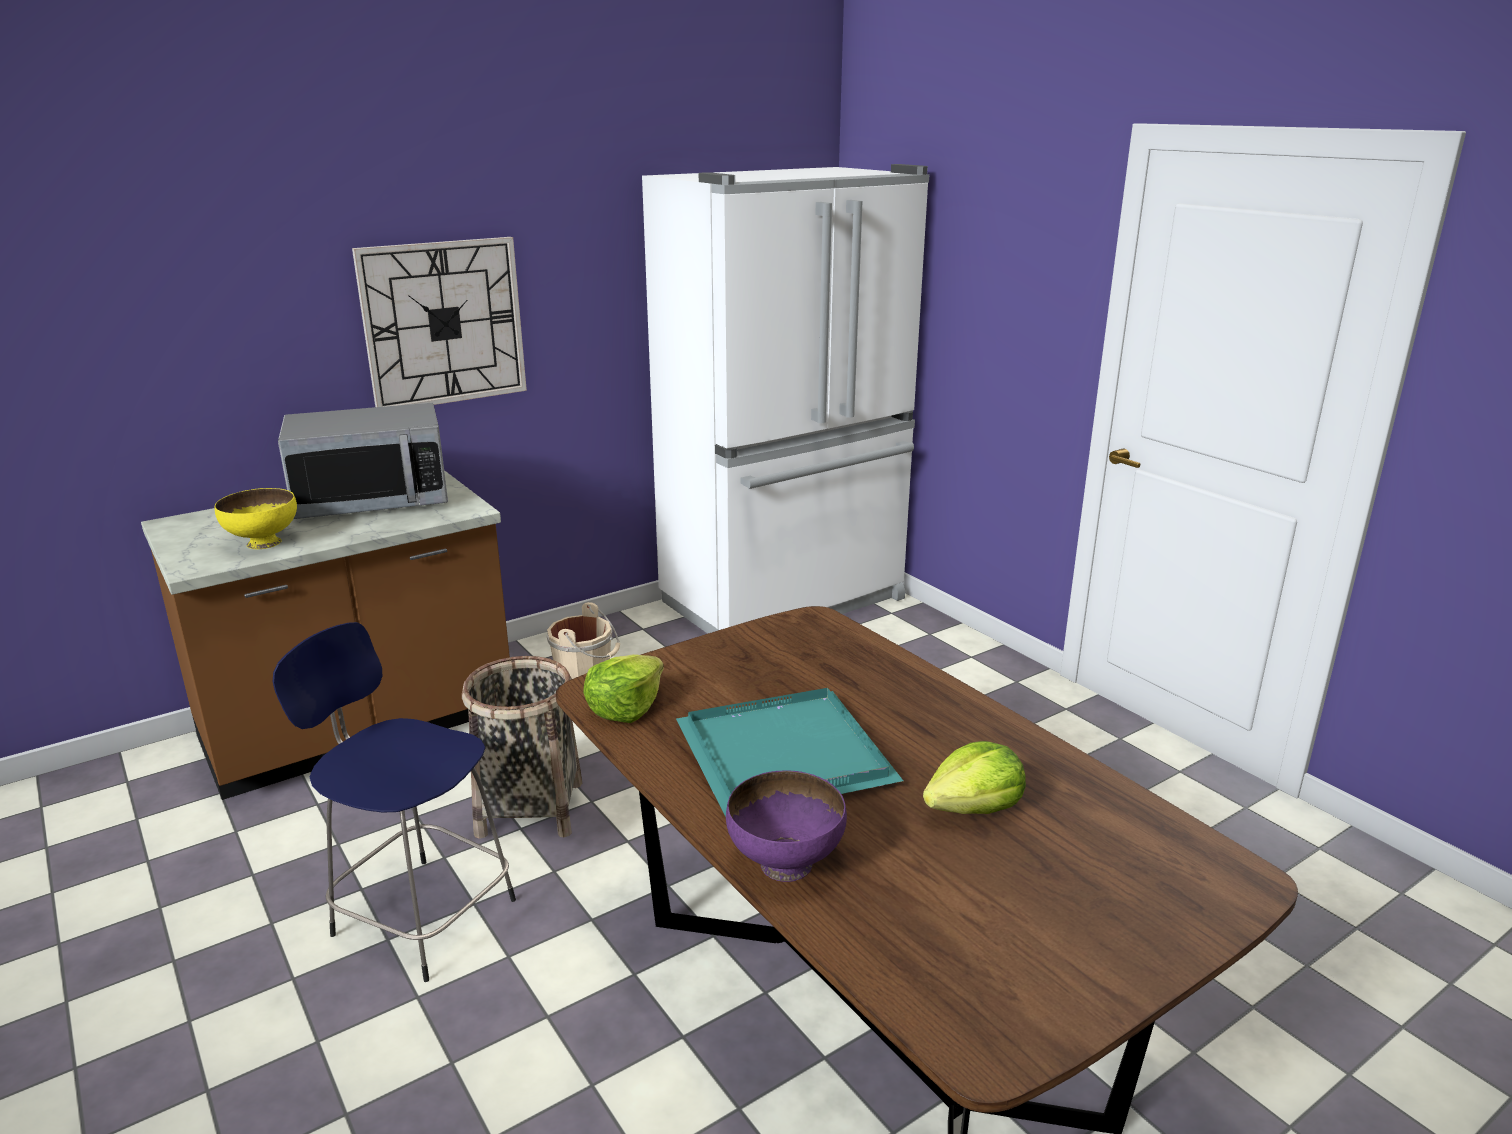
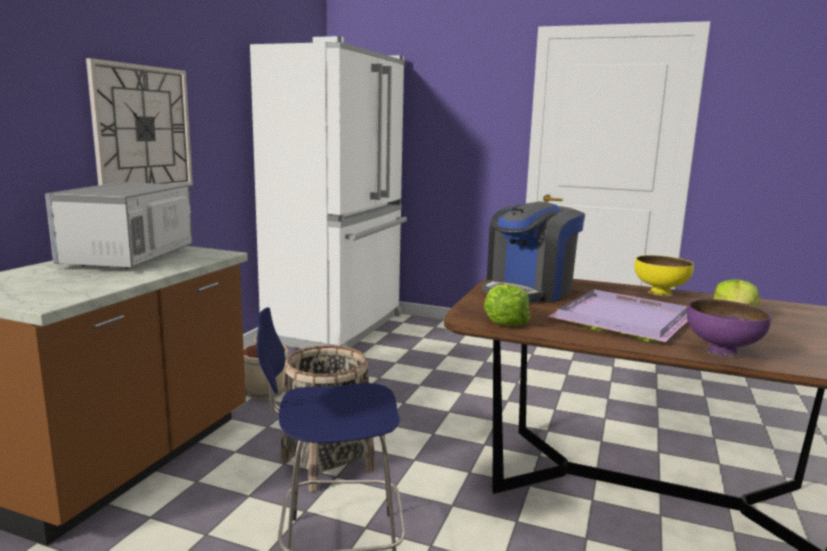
camera: 35 degrees left, 10 degrees down
yellow bowl [215,488,297,549] -> yellow bowl moved to [634,255,694,296]
microwave [278,403,448,519] -> microwave turned 150 degrees clockwise [45,182,193,269]
turquoise tray [676,688,903,817] -> purple tray [547,290,688,342]
none -> coffee machine [482,202,585,303]

